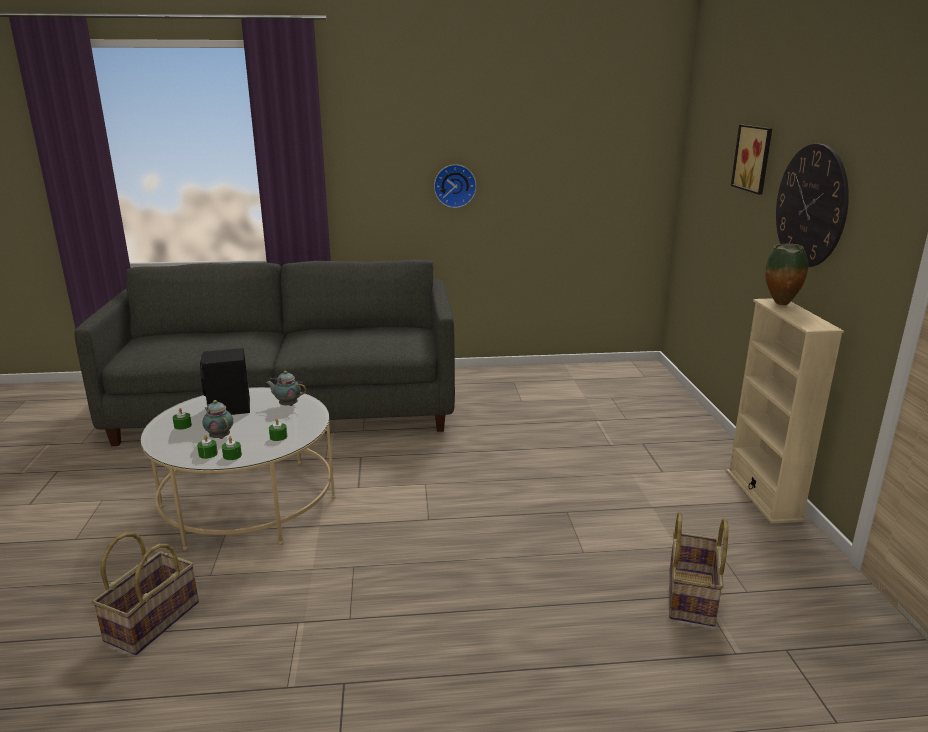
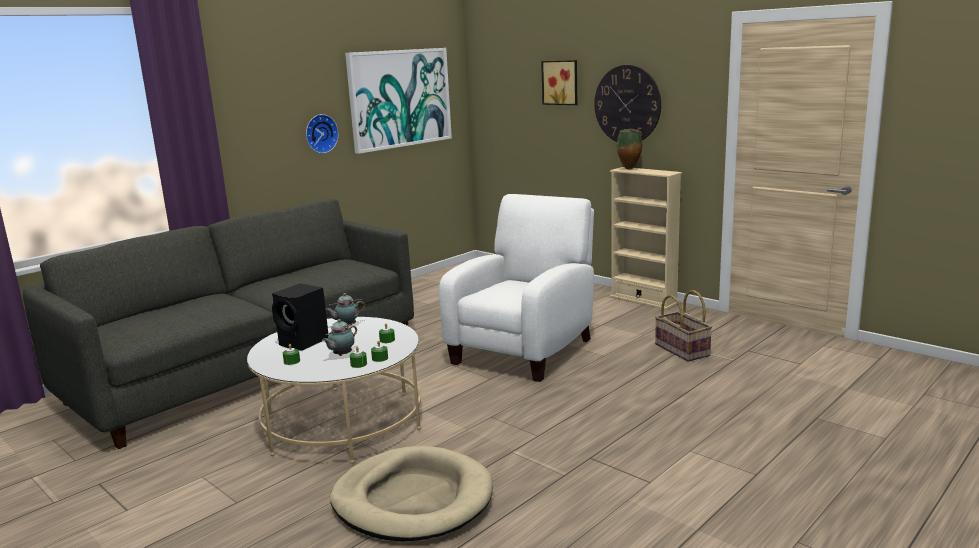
camera: 40 degrees left, 5 degrees down
basket [92,532,199,655] -> beige dog bed [330,446,493,542]
teapot [202,400,233,439] -> teapot turned 60 degrees counterclockwise [322,319,357,356]
none -> picture [345,48,452,154]
none -> white armchair [439,194,594,382]

